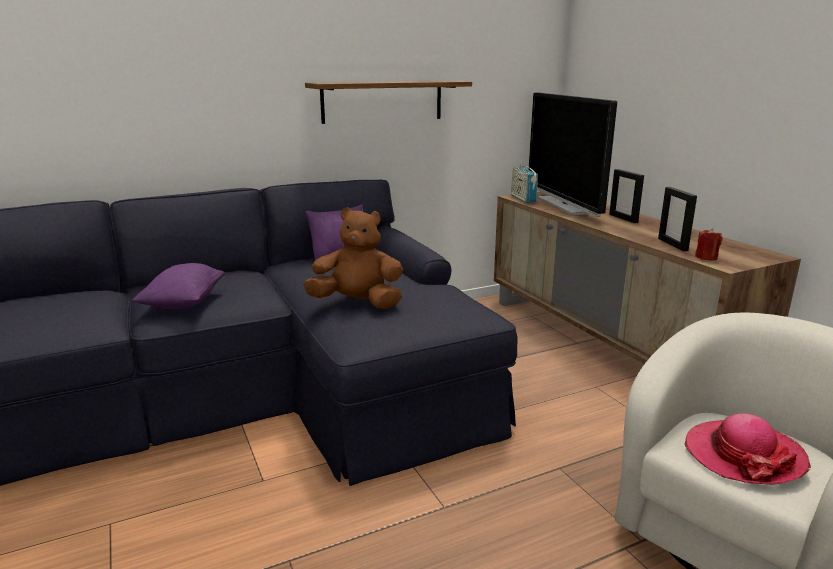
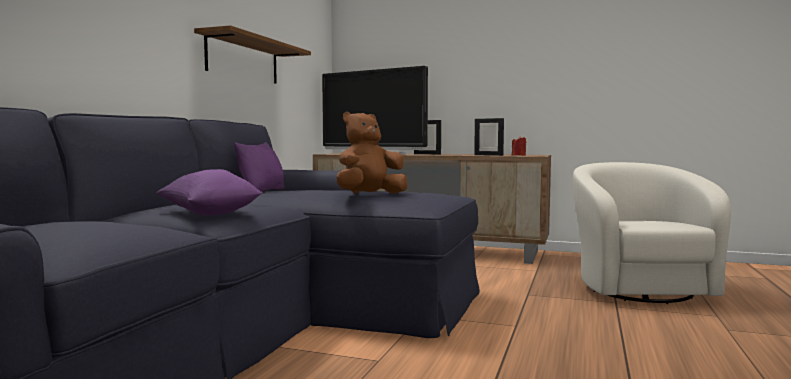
camera: 45 degrees left, 15 degrees down
radio [511,161,538,203] -> none
hat [685,413,811,485] -> none

